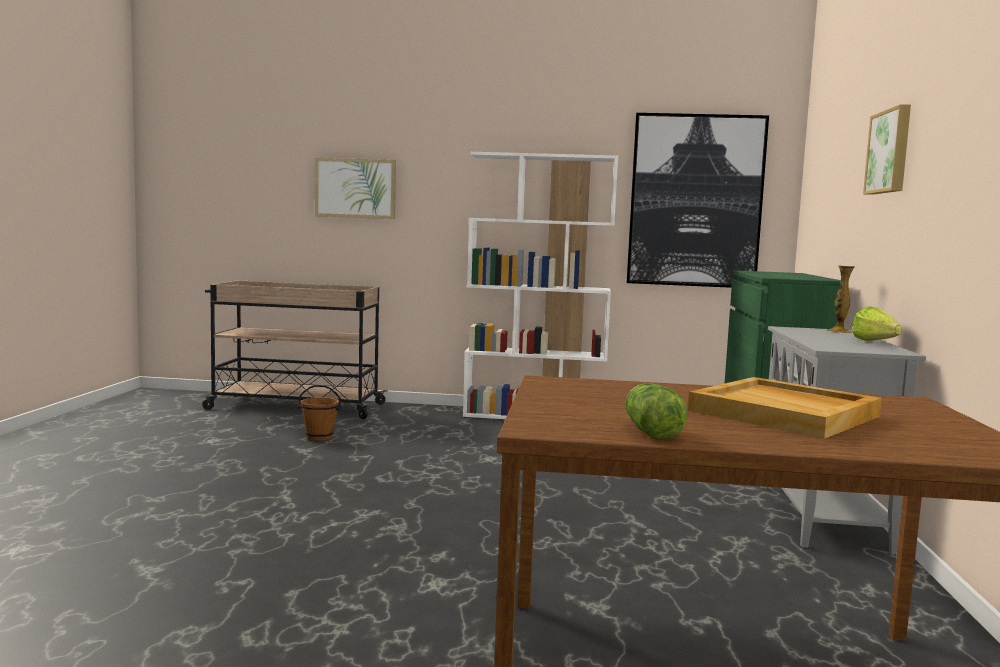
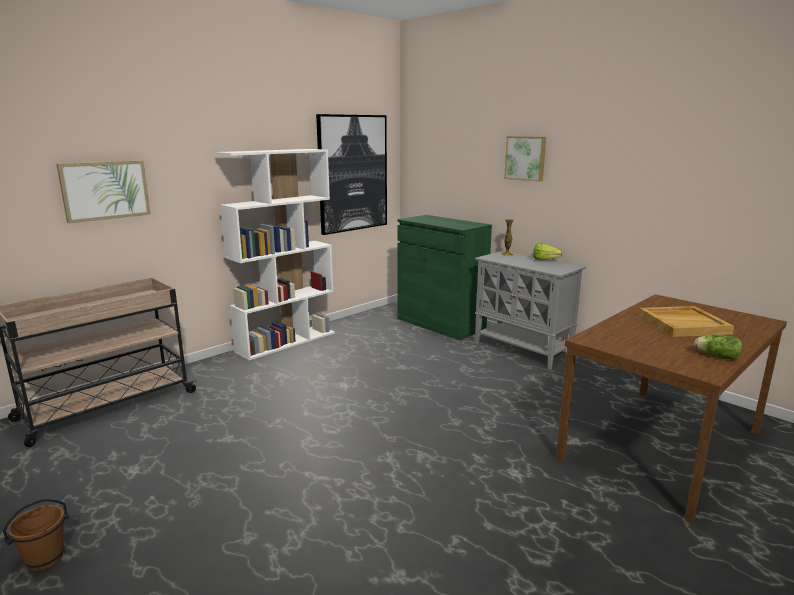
camera: 50 degrees left, 10 degrees up
brown bucket [298,385,342,441] -> brown bucket moved to [3,499,69,571]

